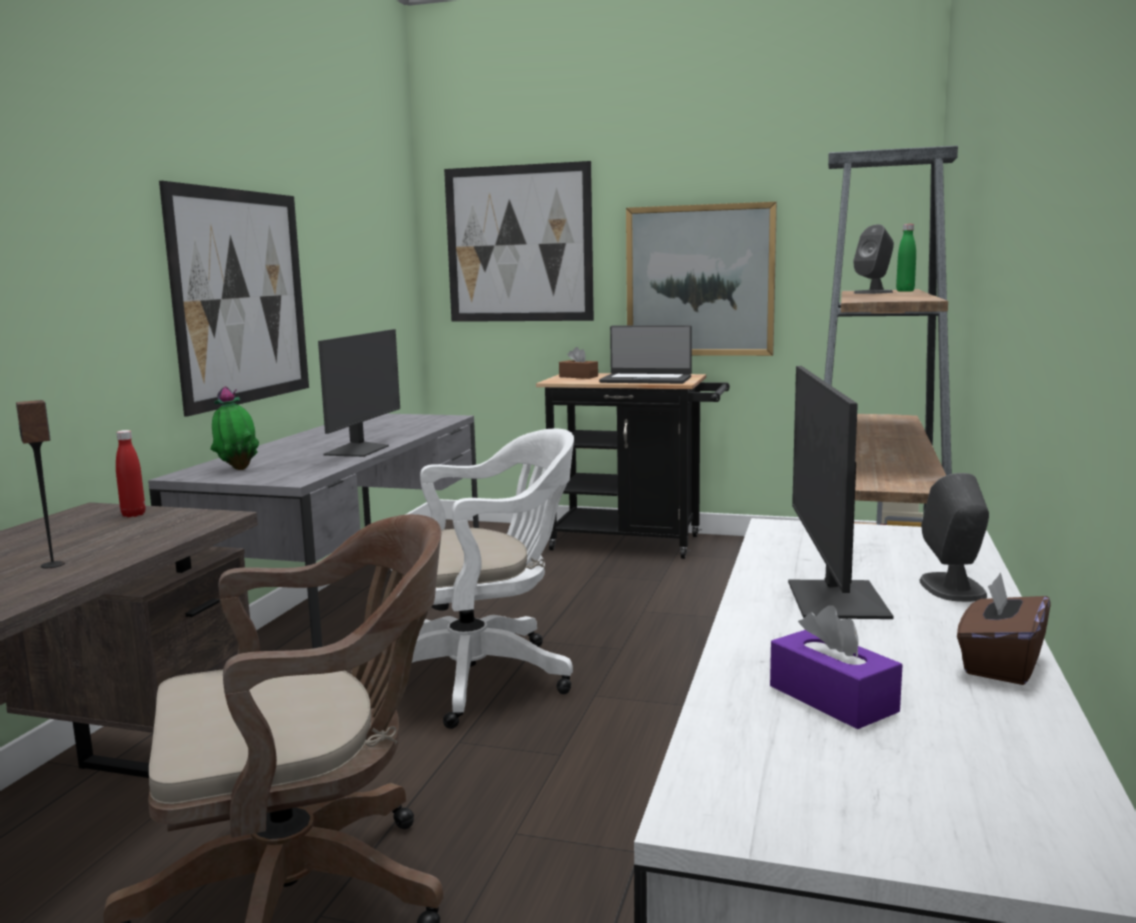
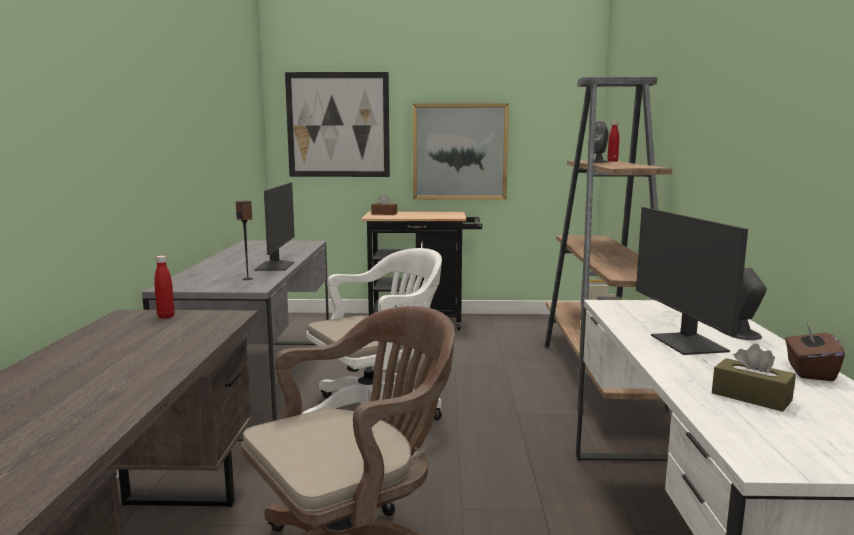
camera: 15 degrees left, 0 degrees up
speaker [16,400,65,568] -> speaker moved to [236,201,253,280]
picture [159,181,309,417] -> none
potted plant [211,386,259,470] -> none
laptop [599,325,692,384] -> none
purple tissue box [770,605,902,729] -> brown tissue box [712,344,796,412]
green bottle [896,224,916,292] -> red bottle [607,121,619,162]

